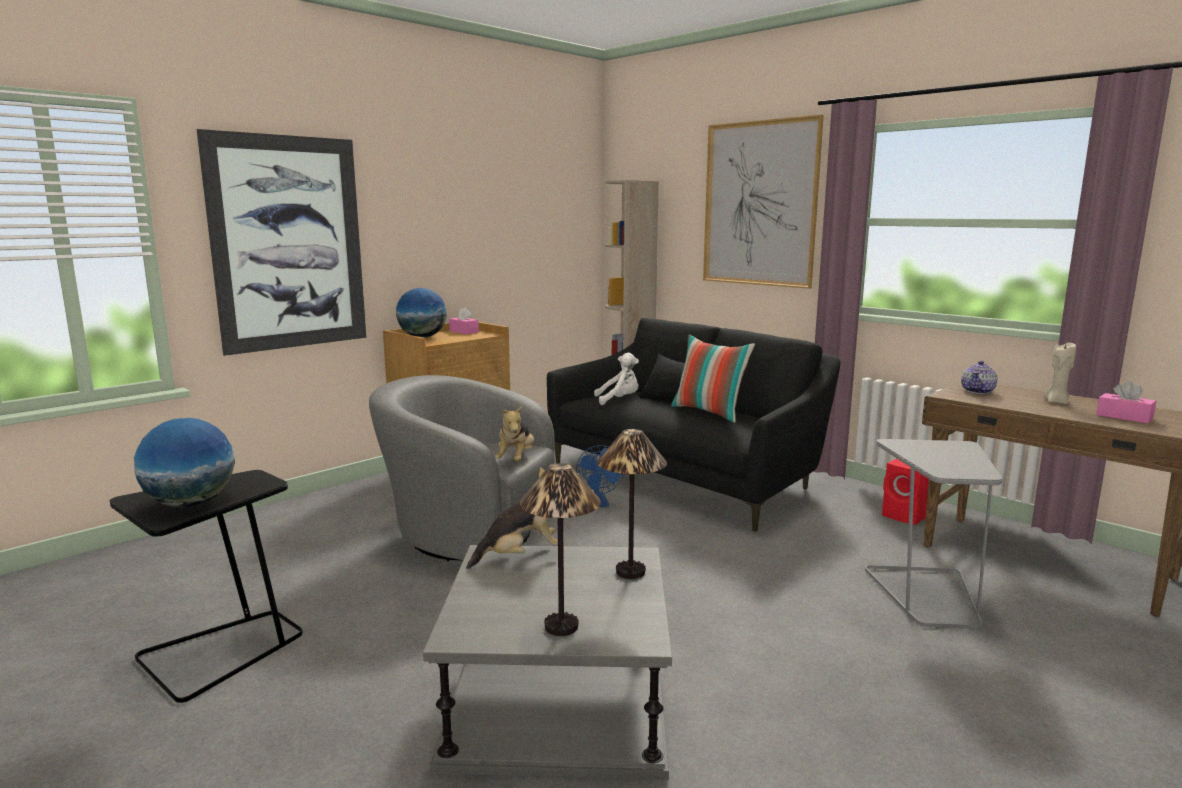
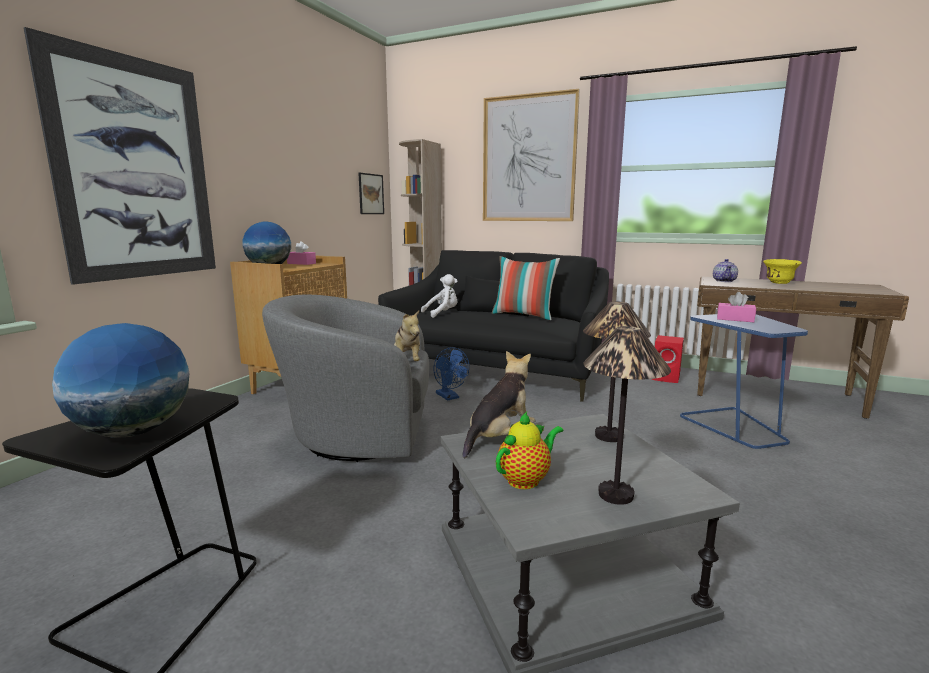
camera: 20 degrees left, 0 degrees up
grey side table [865,439,1002,630] -> blue side table [680,314,808,449]
beige candle [1043,343,1076,404] -> yellow bowl [763,259,802,284]
pink tissue box [1096,381,1156,423] -> pink tissue box moved to [717,292,756,322]
none -> picture [359,173,384,214]
none -> teapot [496,412,564,489]

